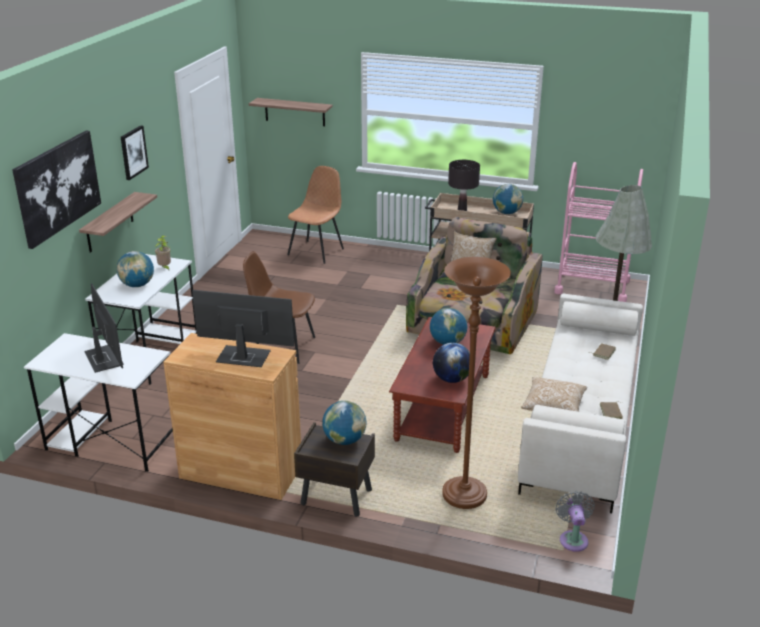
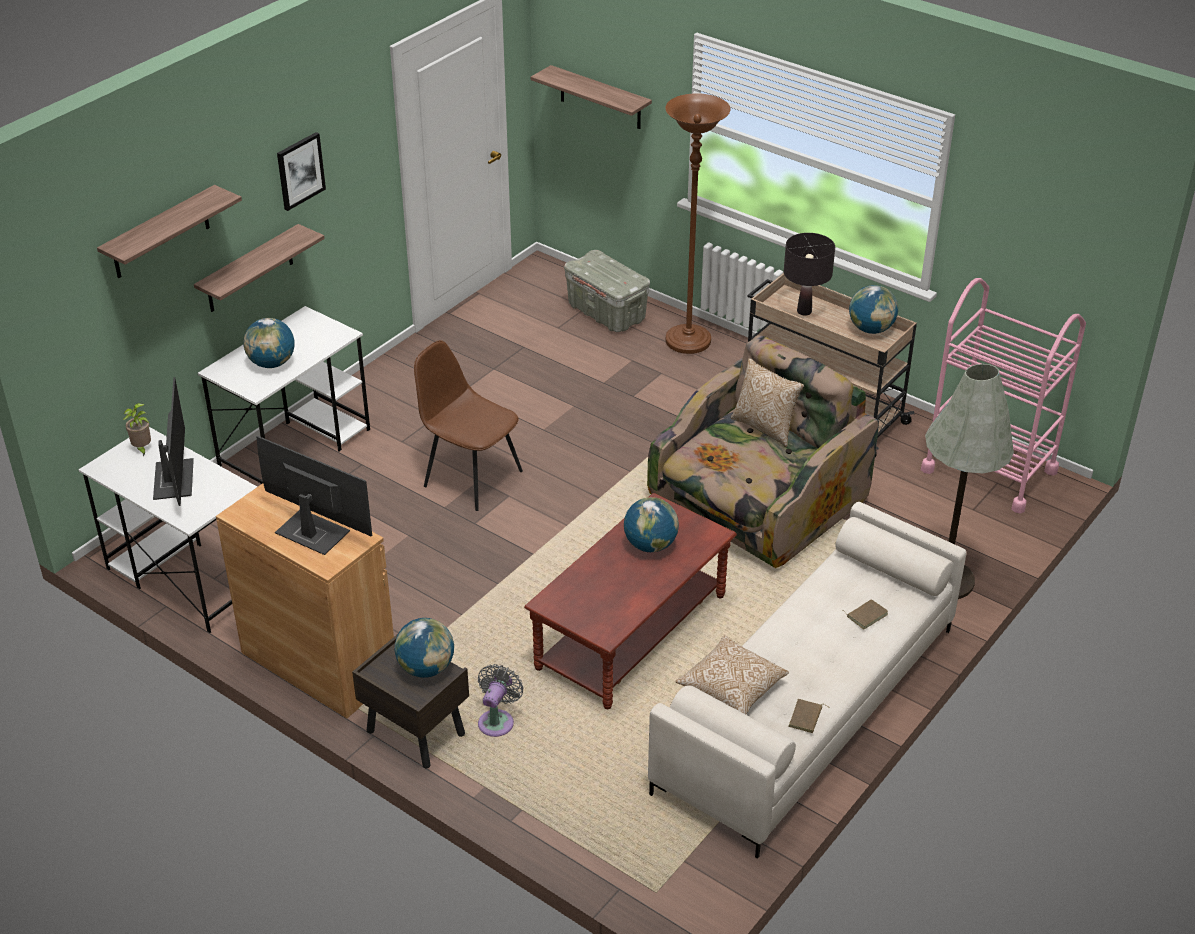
camera: 20 degrees right, 10 degrees up
picture [12,130,101,249] -> shelf [97,185,242,278]
potted plant [155,235,171,270] -> potted plant moved to [123,403,151,457]
brown chair [287,166,344,264] -> grey storage box [564,250,650,332]
globe [433,343,470,383] -> none
brown floor lamp [442,257,511,509] -> brown floor lamp moved to [665,93,731,354]
grey fan [555,491,595,552] -> grey fan moved to [478,664,524,737]

